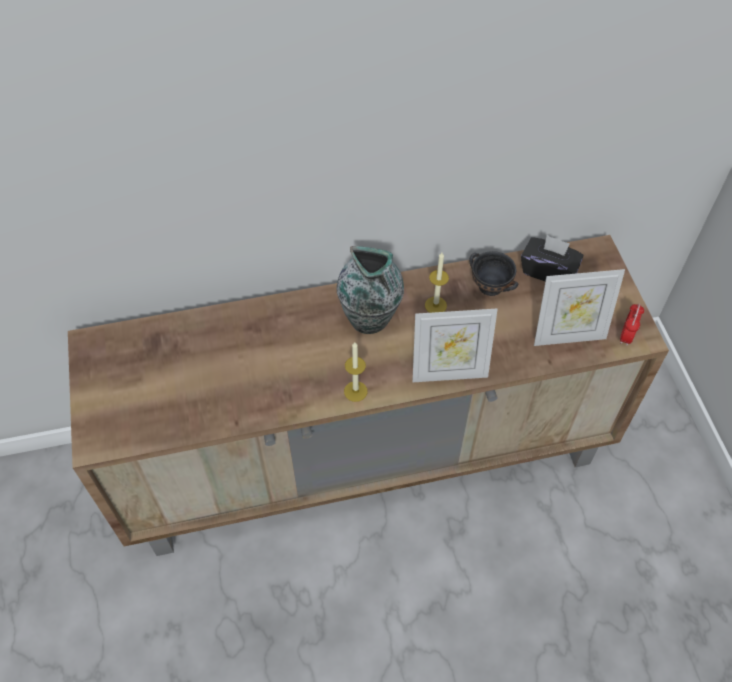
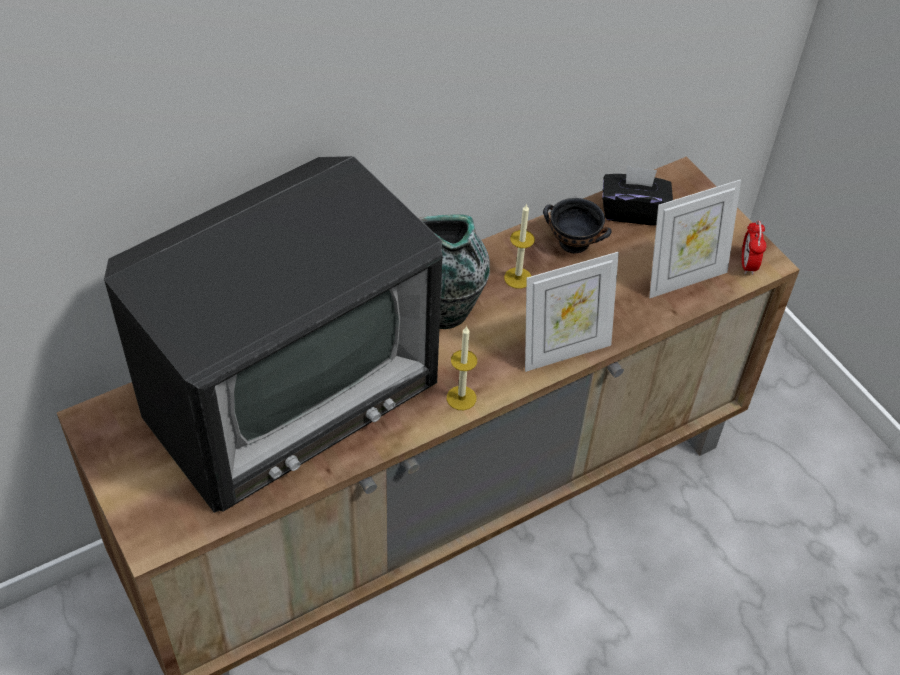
camera: 20 degrees left, 5 degrees down
none -> television [104,156,443,513]

